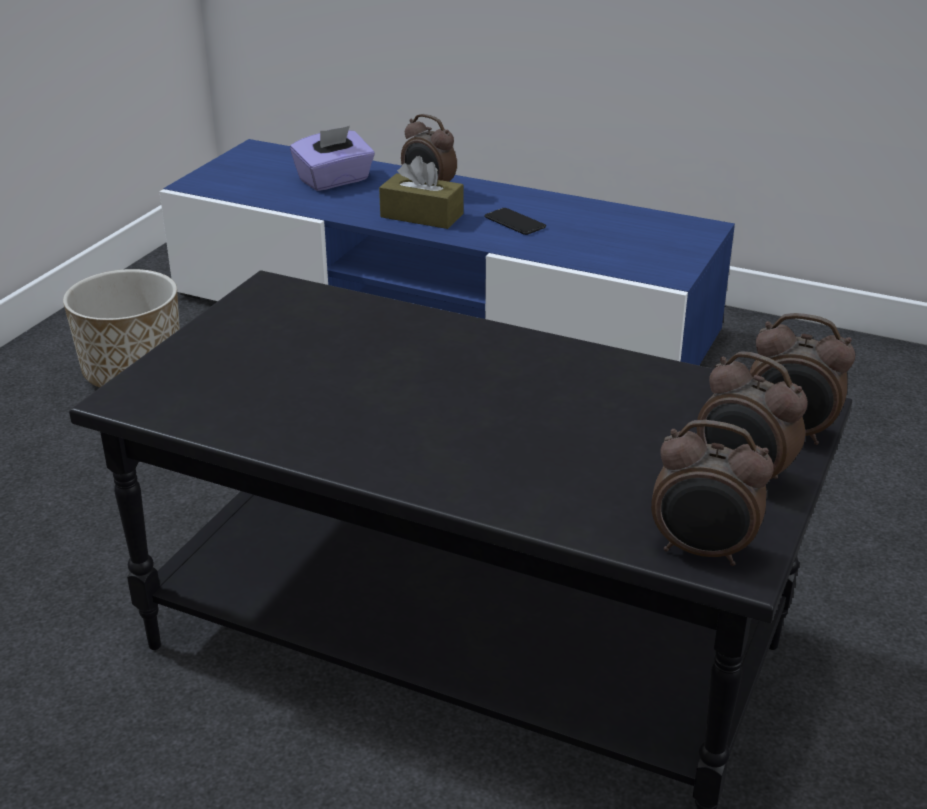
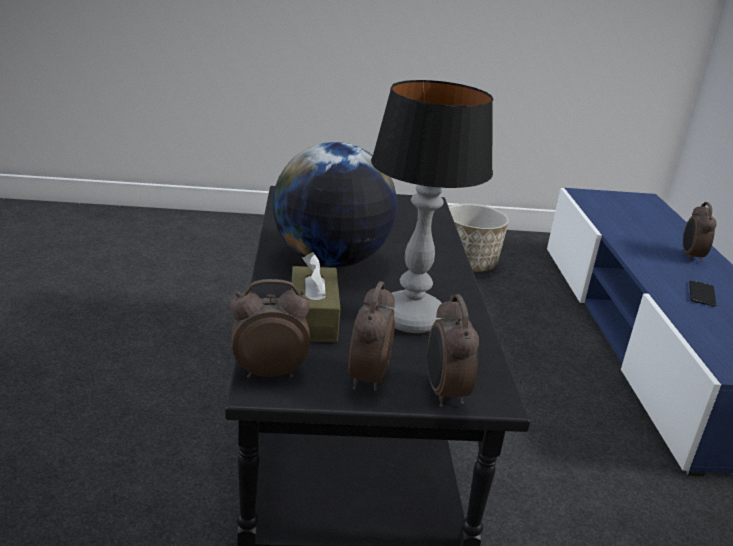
camera: 60 degrees right, 5 degrees down
purple tissue box [290,126,375,191] -> none
brown tissue box [379,156,464,229] -> brown tissue box moved to [291,252,340,342]
alarm clock [651,420,774,566] -> alarm clock turned 90 degrees clockwise [230,279,310,378]
none -> globe [273,142,397,267]
none -> table lamp [371,80,493,333]

